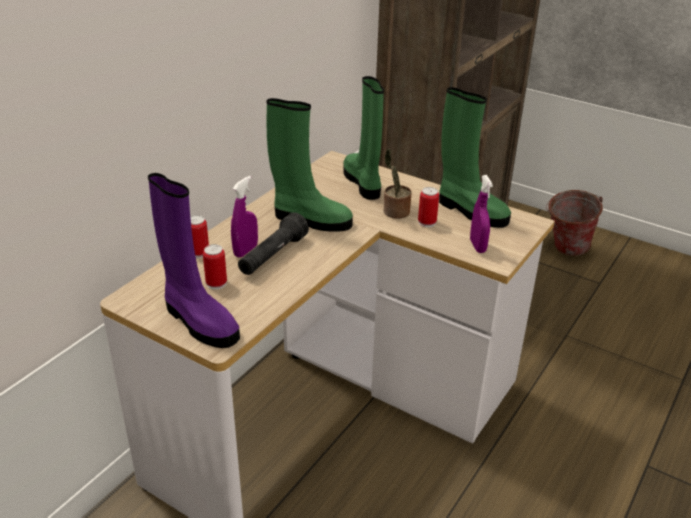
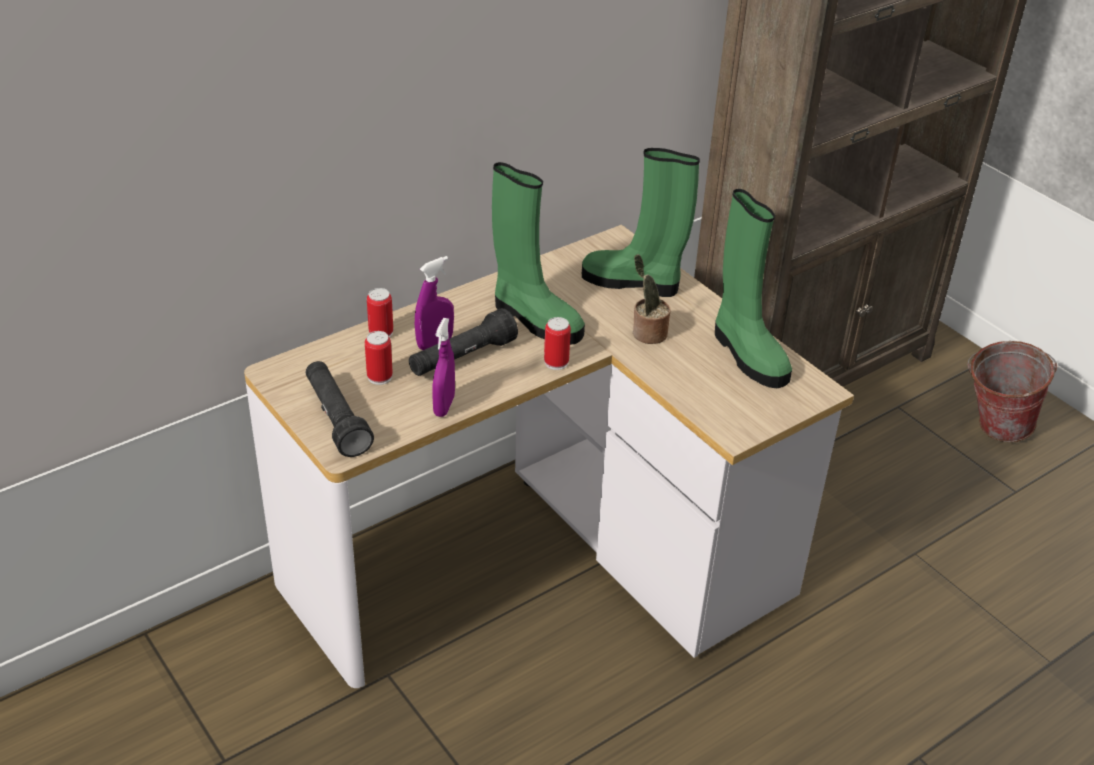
camera: 20 degrees right, 5 degrees up
purple boot [148,173,240,348] -> black flashlight [306,361,374,457]
green boot [343,76,384,200] -> green boot turned 75 degrees counterclockwise [582,148,700,297]
can [418,187,439,227] -> can moved to [544,317,571,370]
purple spray bottle [470,175,493,253] -> purple spray bottle moved to [432,318,455,417]

